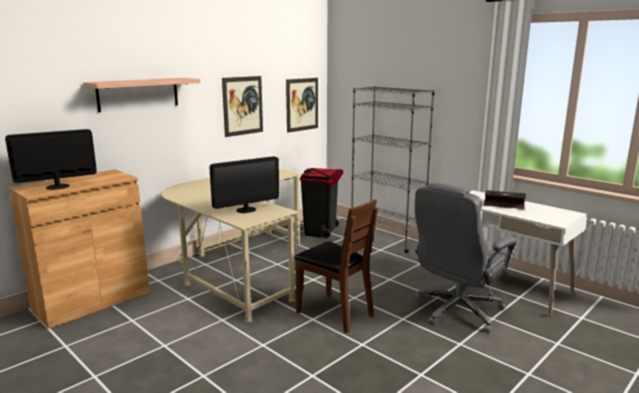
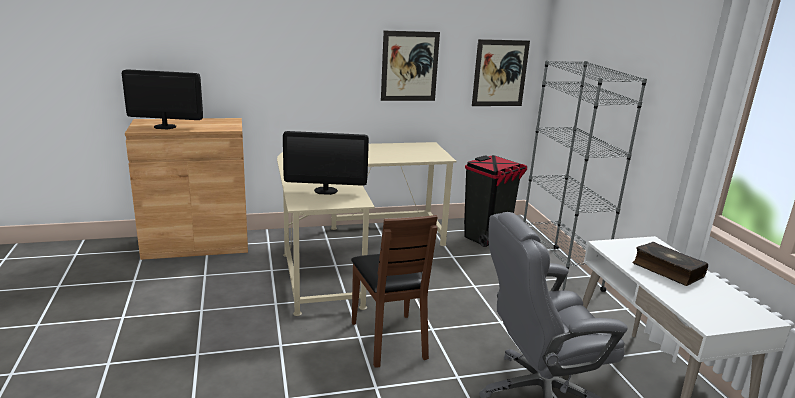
camera: 30 degrees right, 5 degrees up
shelf [83,78,200,112] -> none

